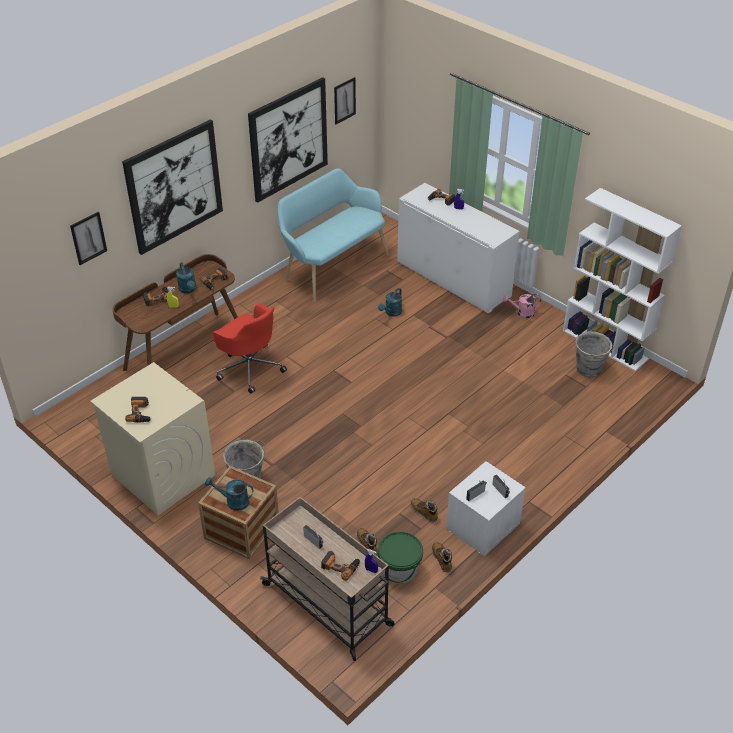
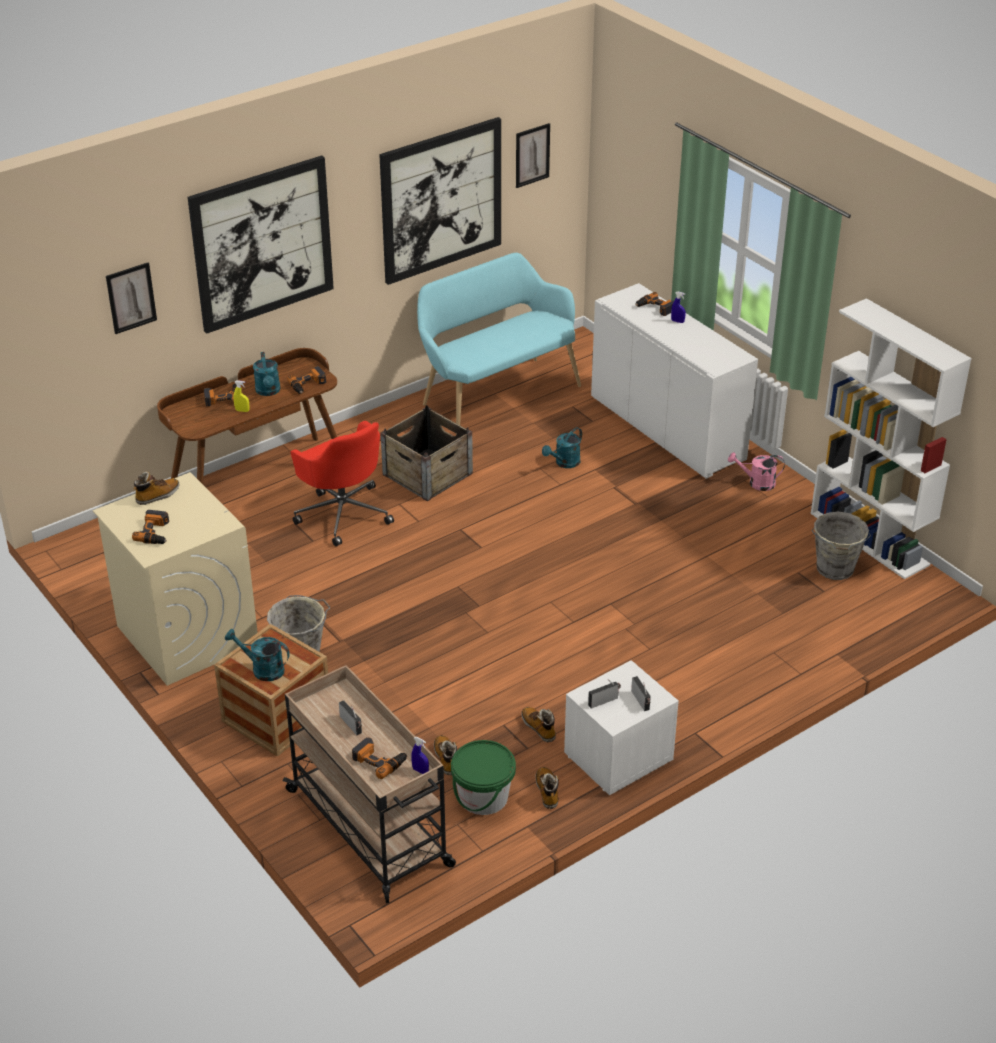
camera: 10 degrees right, 5 degrees down
none -> boot [134,472,179,505]
none -> crate [381,405,473,501]

